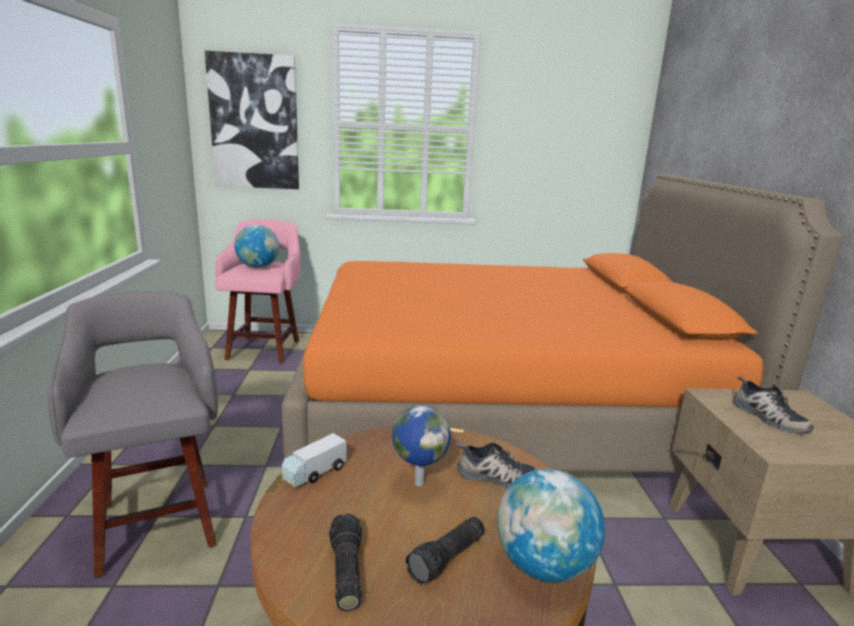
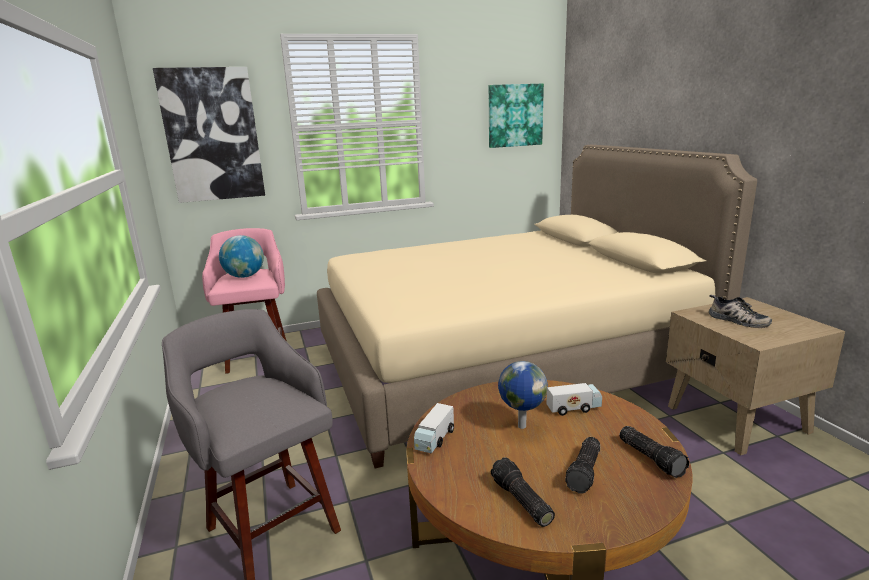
camera: 15 degrees left, 0 degrees up
orange bed [281,174,843,473] -> beige bed [317,145,757,469]
shoe [456,443,538,488] -> toy truck [547,383,602,416]
globe [497,469,605,582] -> flashlight [620,426,690,478]
none -> picture [489,84,544,148]

